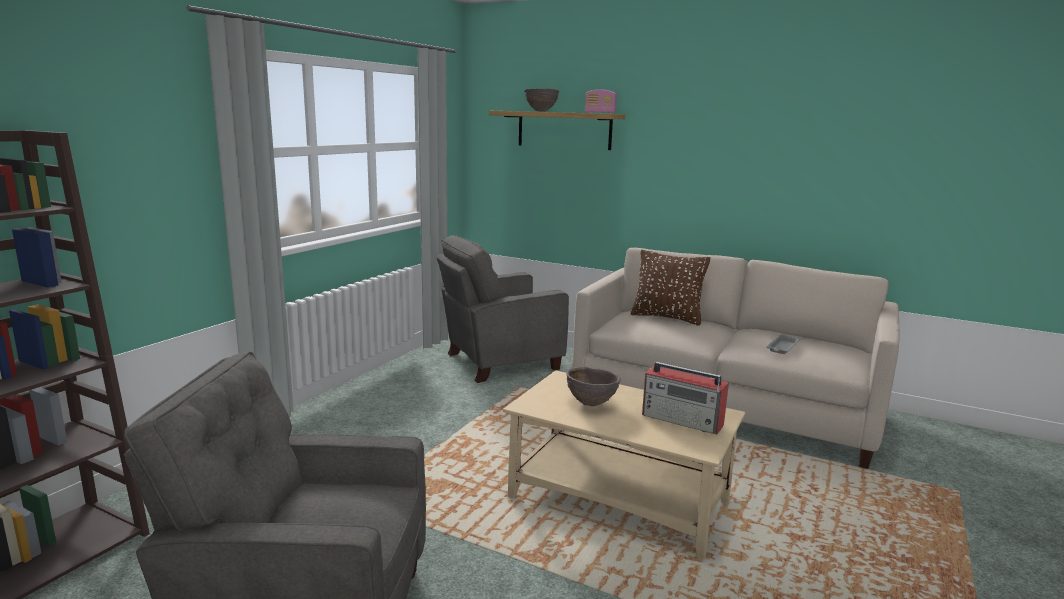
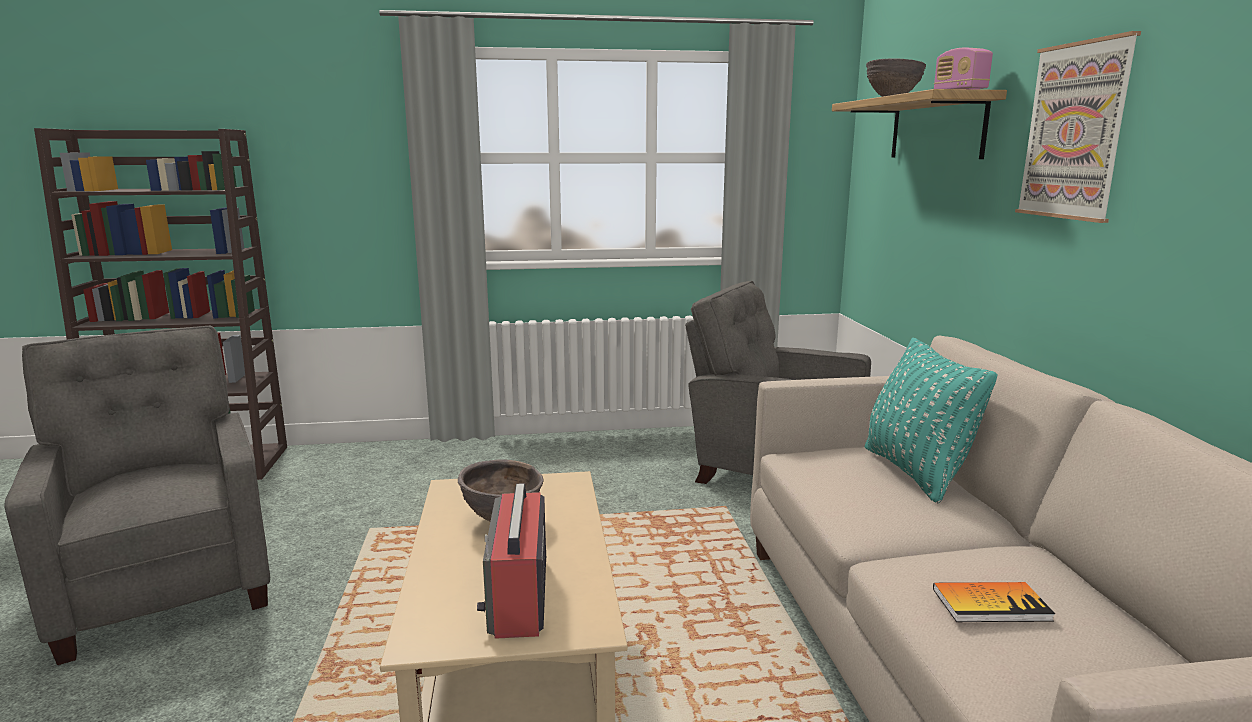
camera: 55 degrees right, 0 degrees up
brown pillow [631,250,710,325] -> turquoise pillow [865,338,998,503]
grey tray [766,334,800,354] -> book [933,582,1055,622]
none -> picture [1015,31,1141,223]

